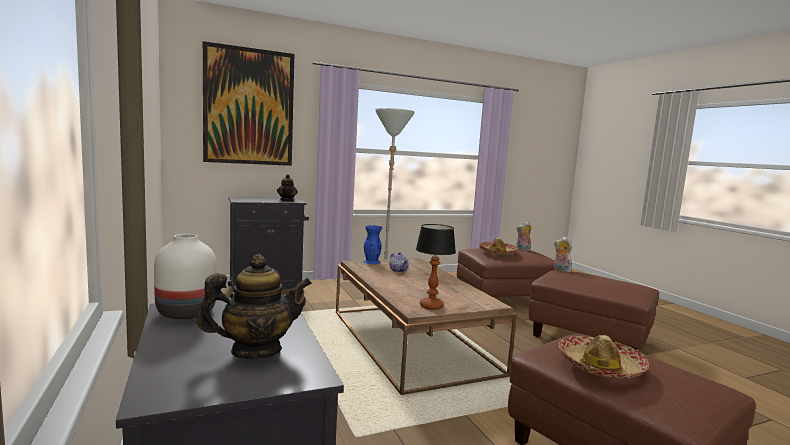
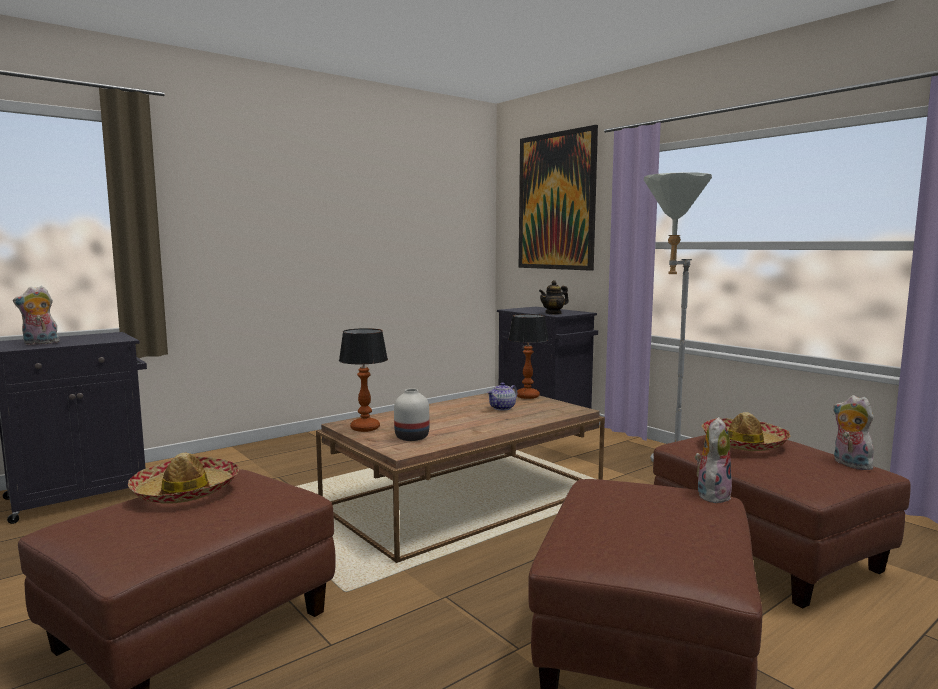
camera: 75 degrees right, 0 degrees up
white vase [154,234,217,319] -> white vase moved to [394,388,429,441]
teapot [196,254,312,359] -> plush toy [13,286,59,345]
blue vase [363,225,382,264] -> table lamp [508,314,548,399]

